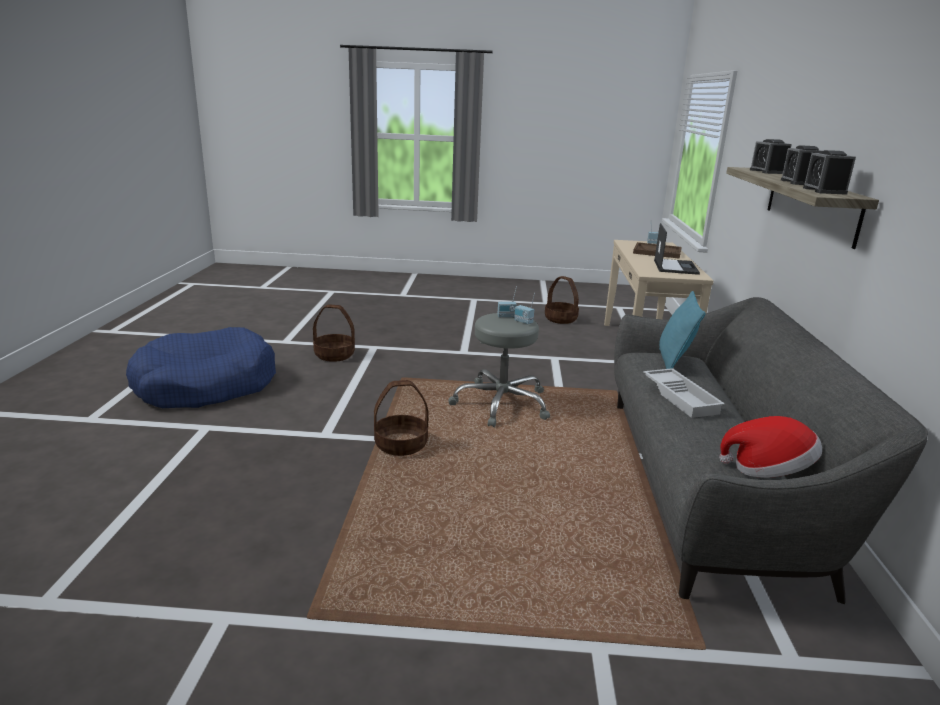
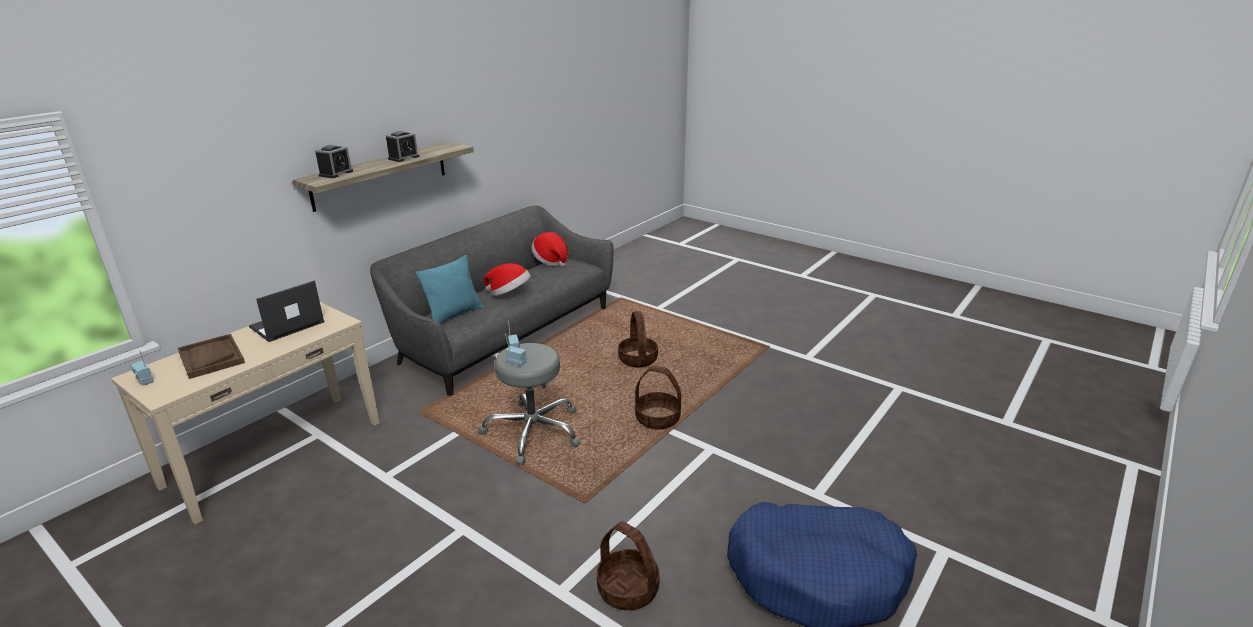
camera: 145 degrees left, 5 degrees up
basket [545,276,579,324] -> basket moved to [618,311,658,368]
white tray [643,368,725,418] -> hat [484,263,531,296]
alarm clock [803,150,856,195] -> none

